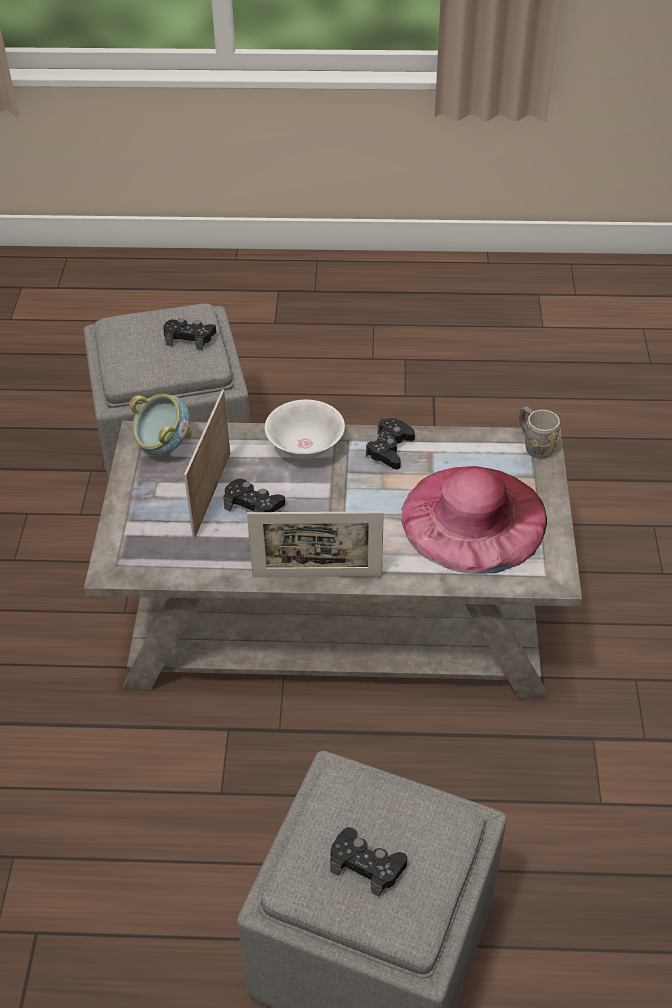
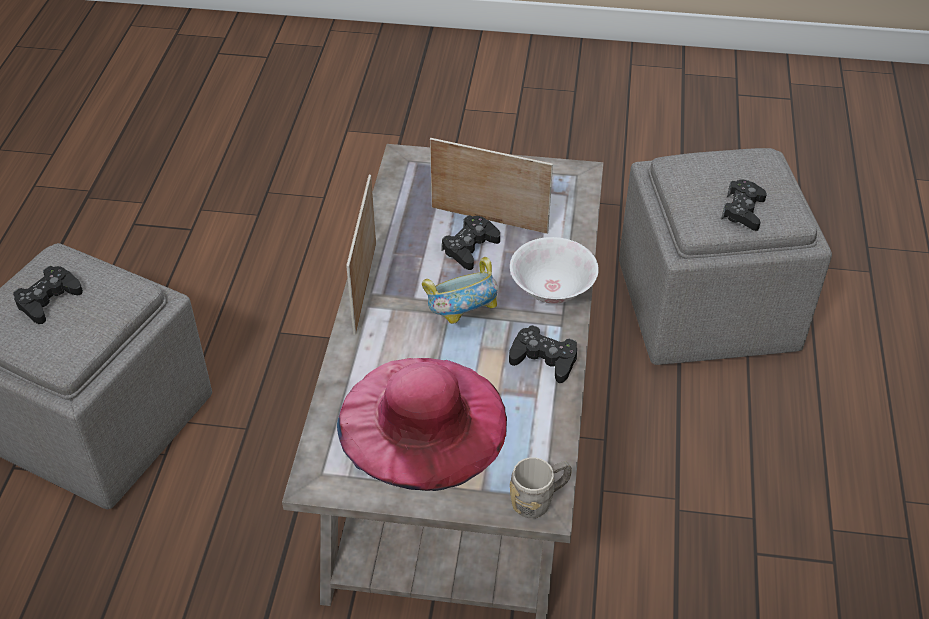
camera: 95 degrees right, 0 degrees up
bowl [130,394,192,456] -> bowl moved to [422,257,498,324]

